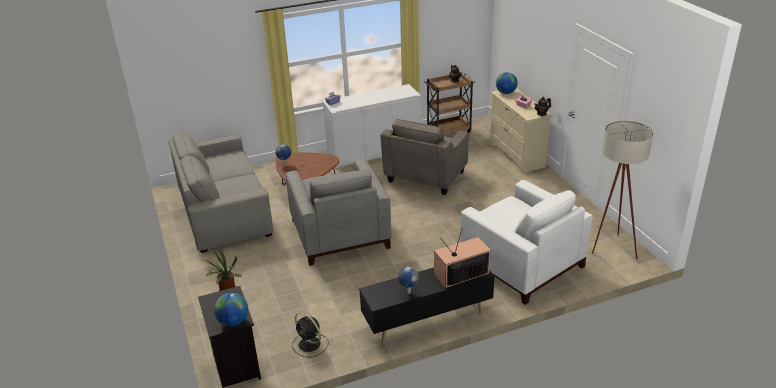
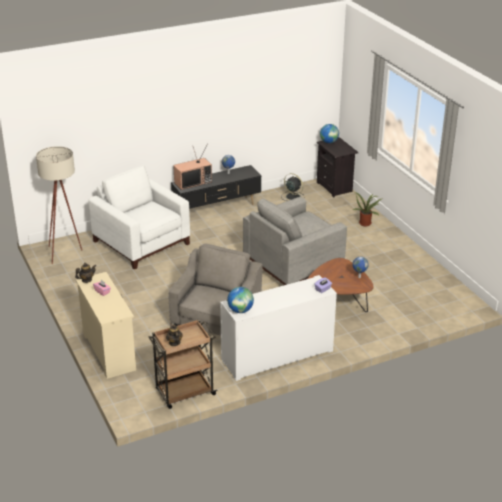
camera: 175 degrees right, 0 degrees up
grey sofa [168,131,274,253] -> none
grey armchair [285,158,391,266] -> grey armchair turned 105 degrees counterclockwise [243,197,347,285]
globe [496,72,518,94] -> globe moved to [227,287,254,313]

